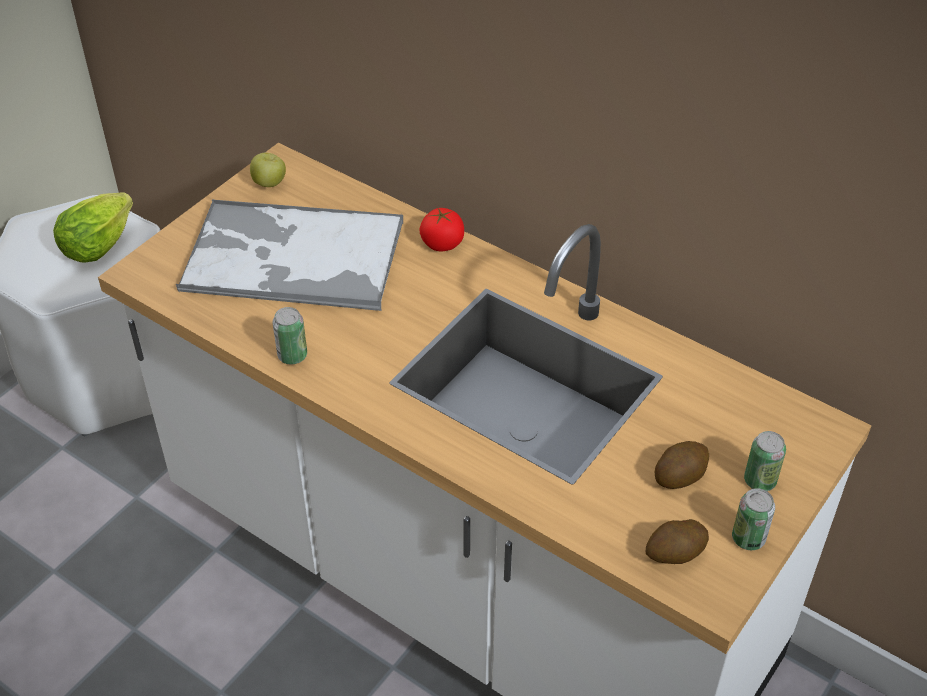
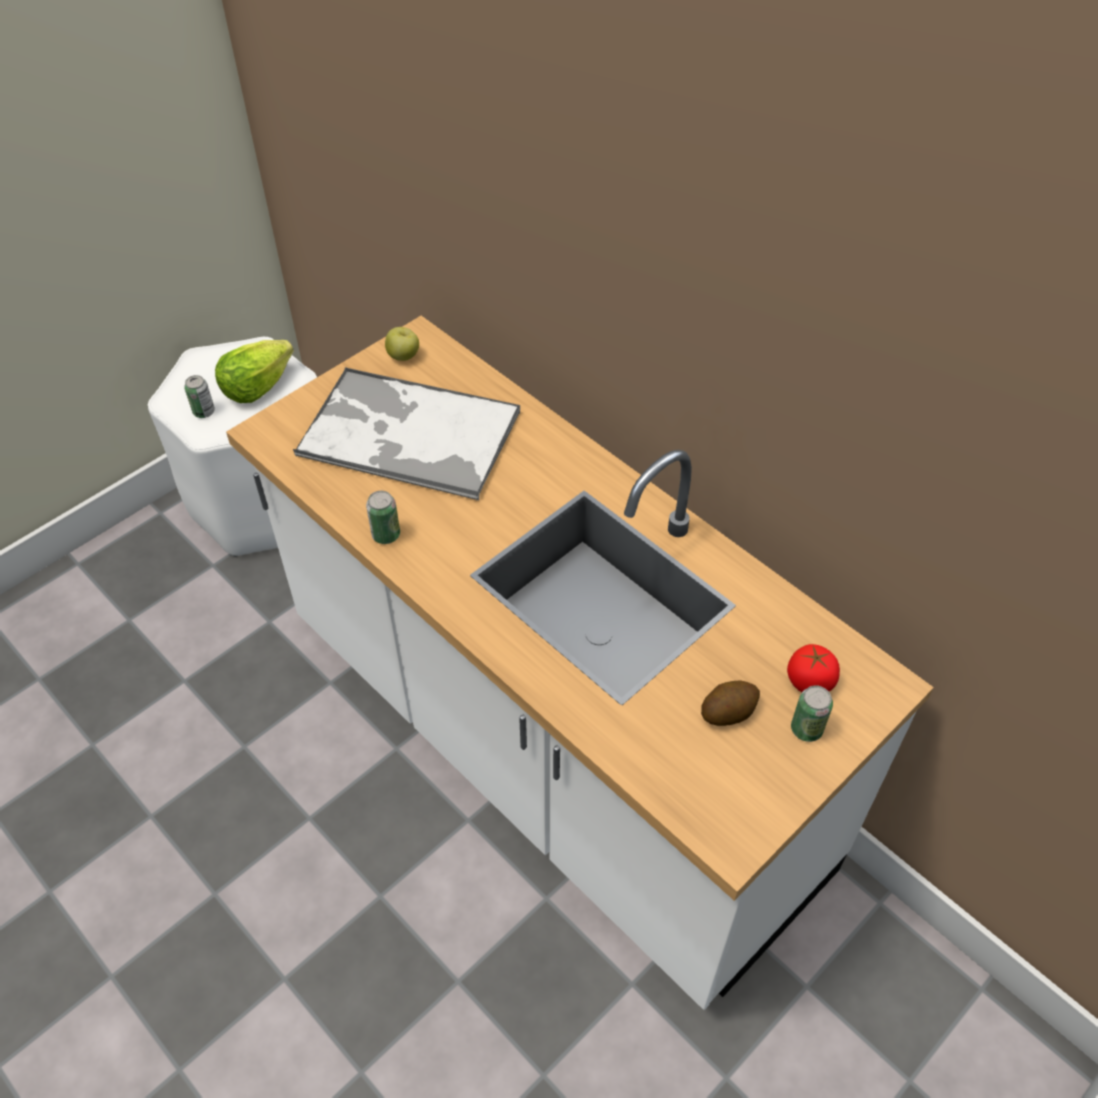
camera: 10 degrees right, 5 degrees up
tomato [420,208,464,252] -> tomato moved to [787,644,840,692]
potato [646,519,709,564] -> none
can [732,488,775,550] -> can moved to [184,375,215,418]

